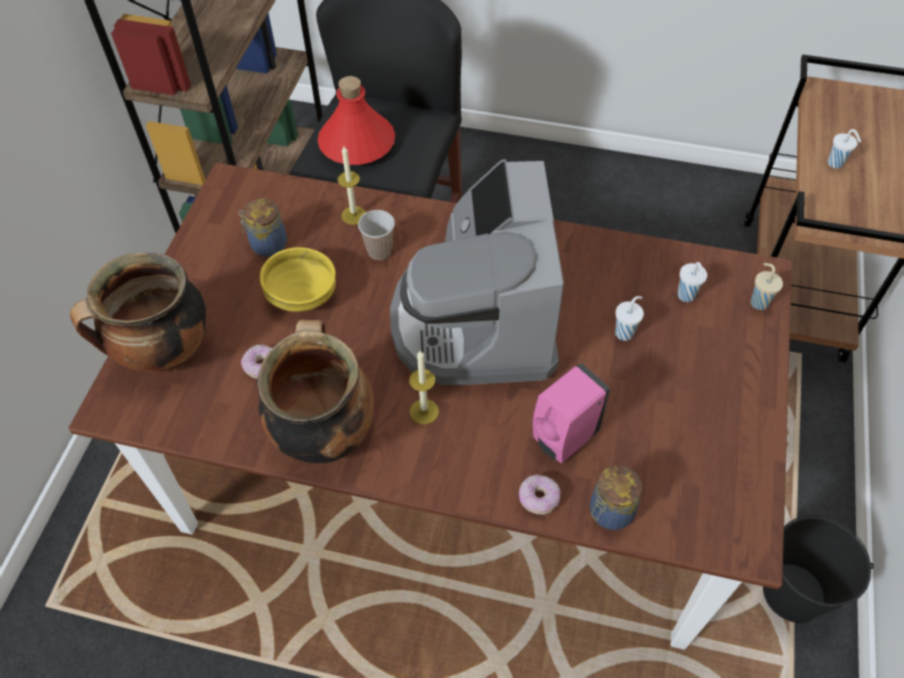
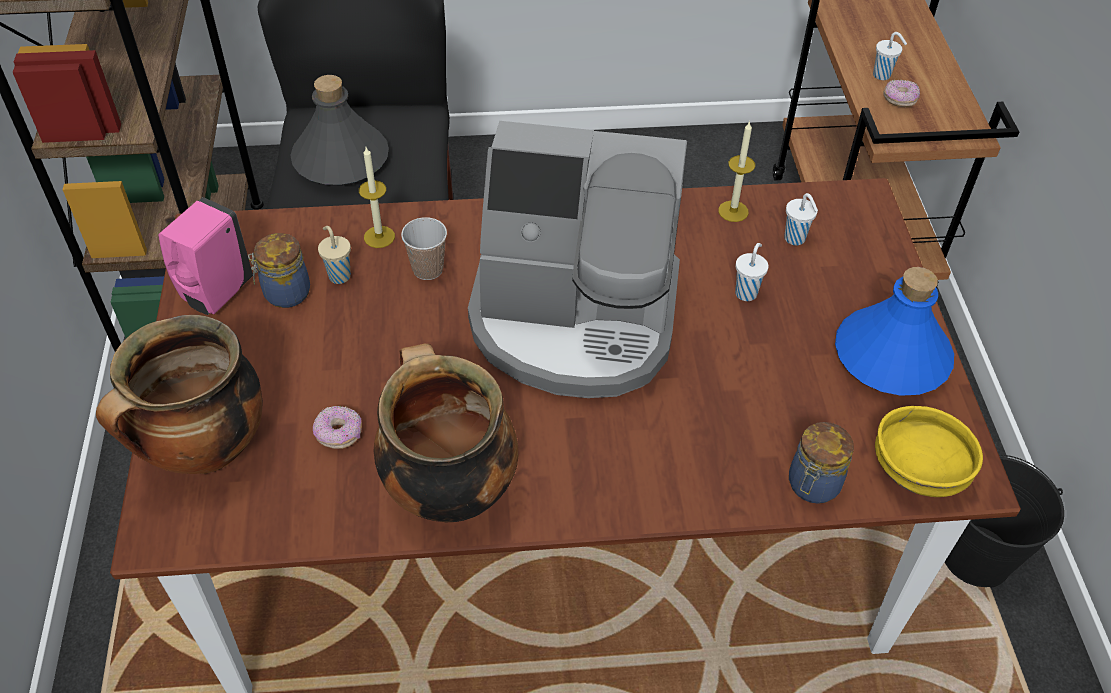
camera: 20 degrees left, 5 degrees down
yellow bowl [260,247,336,312] -> yellow bowl moved to [875,406,983,497]
red bottle [317,76,395,165] -> grey bottle [290,75,389,186]
coffee machine [390,159,564,385] -> coffee machine turned 60 degrees counterclockwise [468,121,687,398]
candle [409,351,439,424] -> candle moved to [718,121,755,222]
donut [519,475,560,515] -> donut moved to [883,80,920,107]
pink soap dispenser [532,363,610,463] -> pink soap dispenser moved to [158,197,253,315]
beige cup [750,263,783,310] -> beige cup moved to [318,226,351,284]
none -> blue bottle [835,267,954,396]

